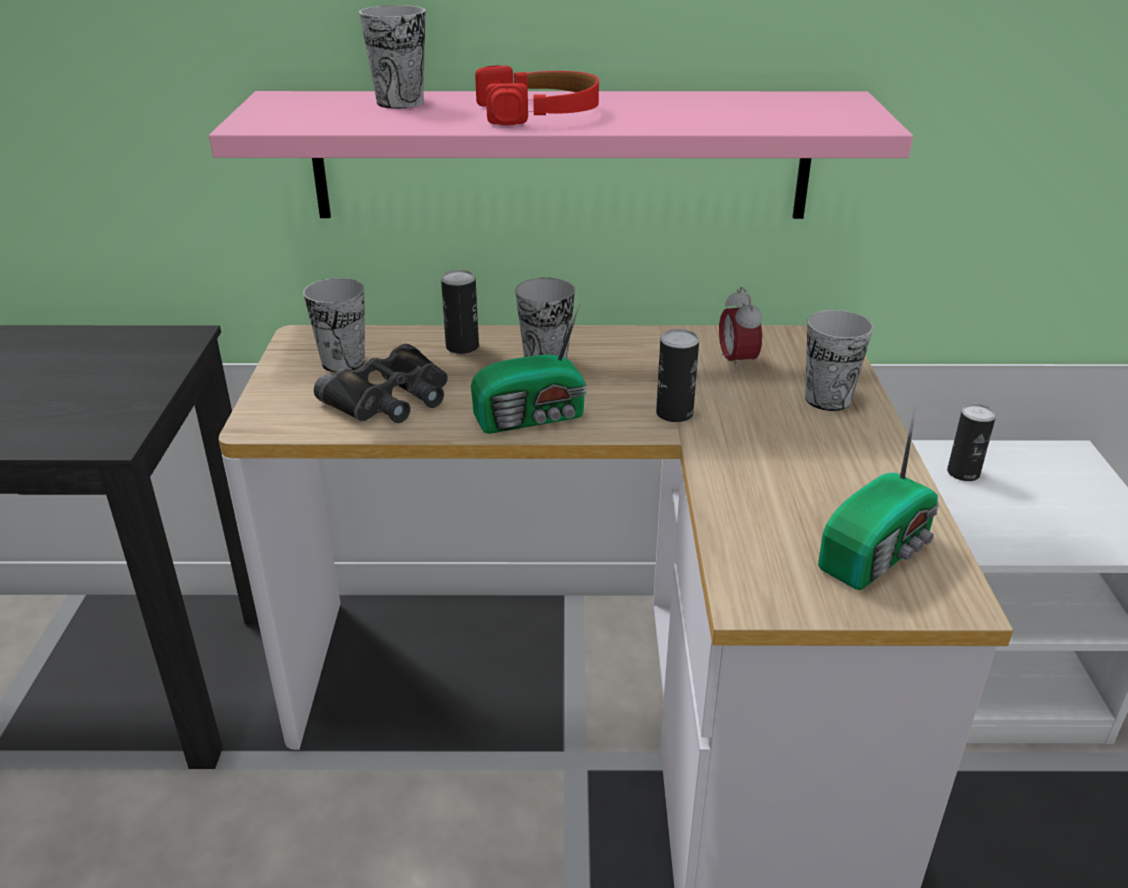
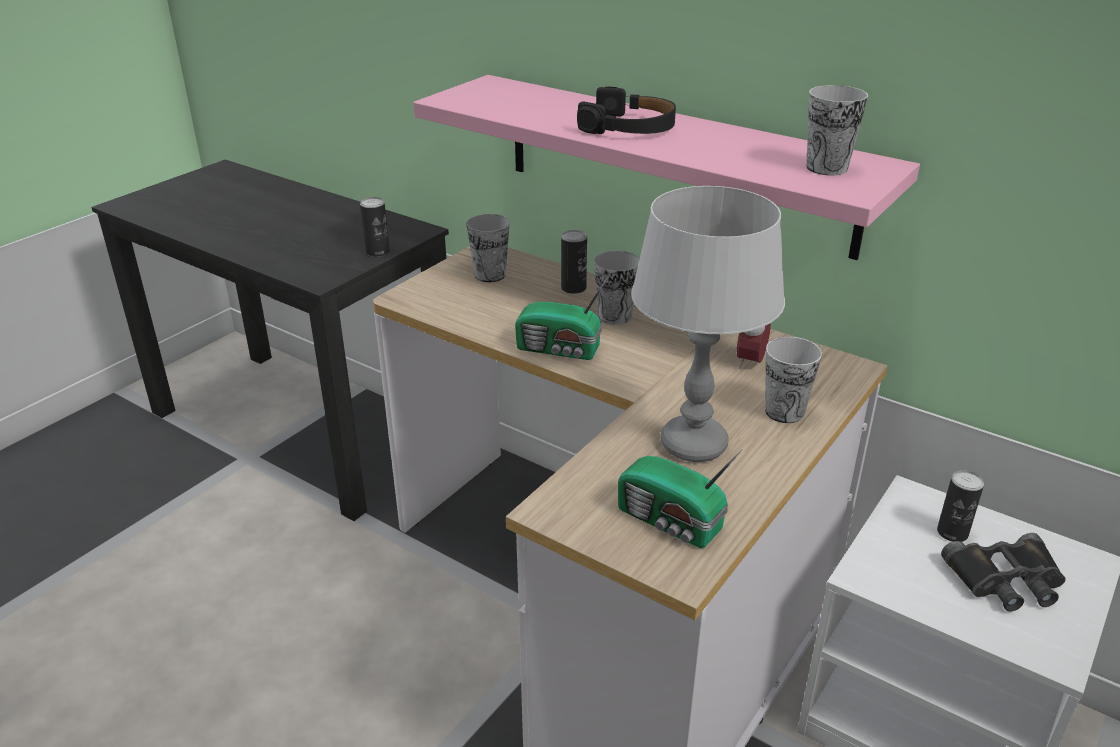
camera: 35 degrees right, 0 degrees up
black binoculars [314,344,448,423] -> black binoculars moved to [941,533,1066,611]
cup [359,5,426,109] -> cup moved to [807,85,868,176]
red headphones [475,65,599,125] -> black headphones [577,87,676,134]
can [656,329,699,422] -> can moved to [360,197,390,257]
radio [818,407,939,590] -> radio turned 45 degrees clockwise [618,449,743,548]
none -> grey table lamp [631,186,785,462]

